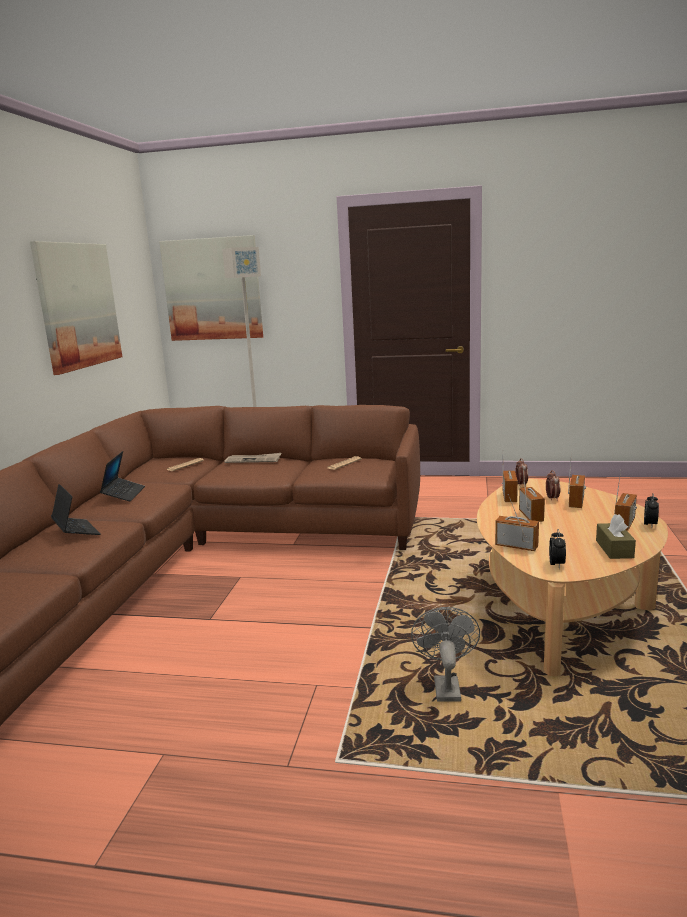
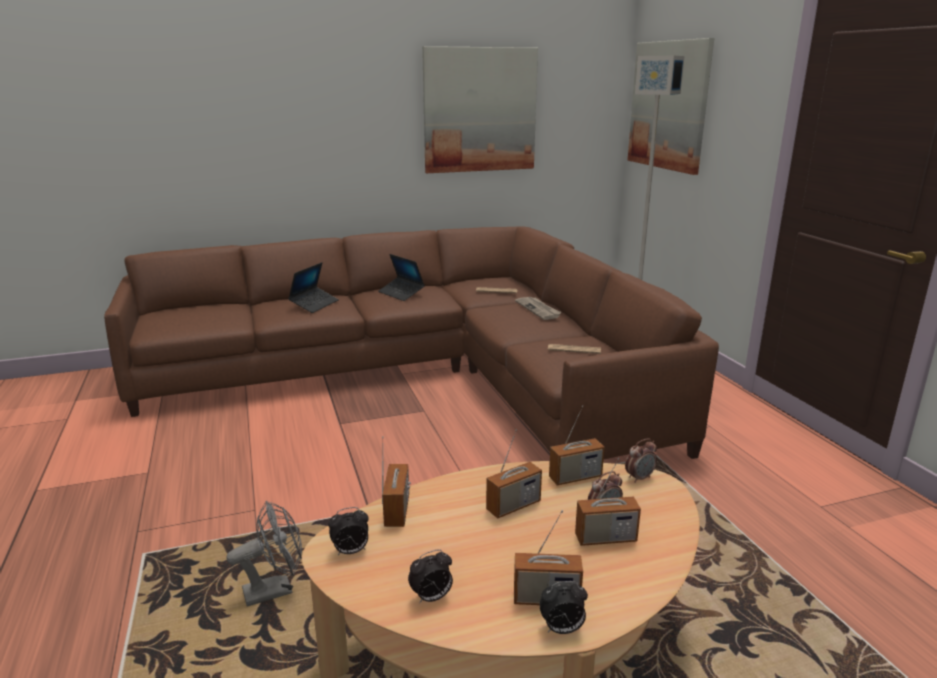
camera: 60 degrees right, 5 degrees up
laptop [100,451,145,502] -> laptop turned 75 degrees clockwise [378,254,425,301]
brown tissue box [596,514,636,559] -> alarm clock [408,549,453,604]

